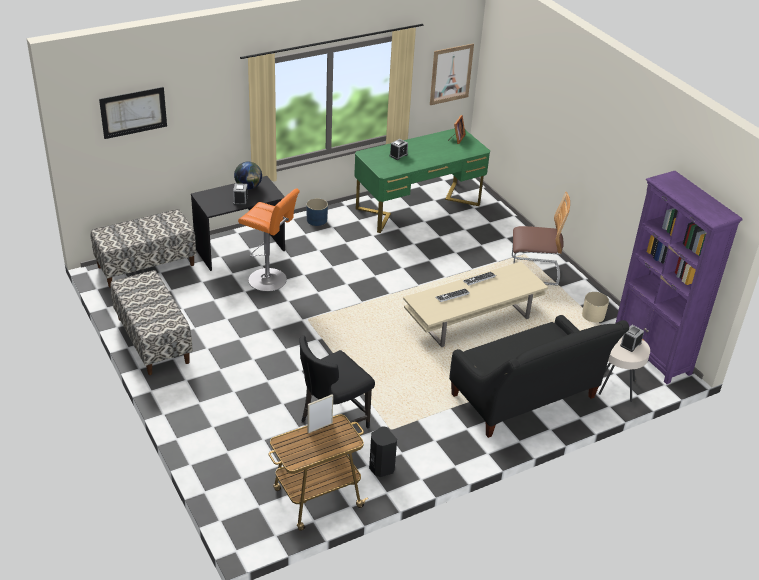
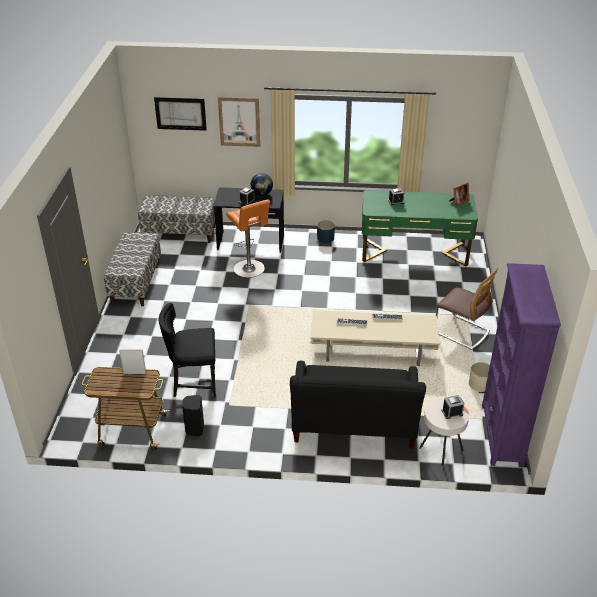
camera: 35 degrees right, 0 degrees up
picture [430,44,474,105] -> picture moved to [218,97,260,147]

